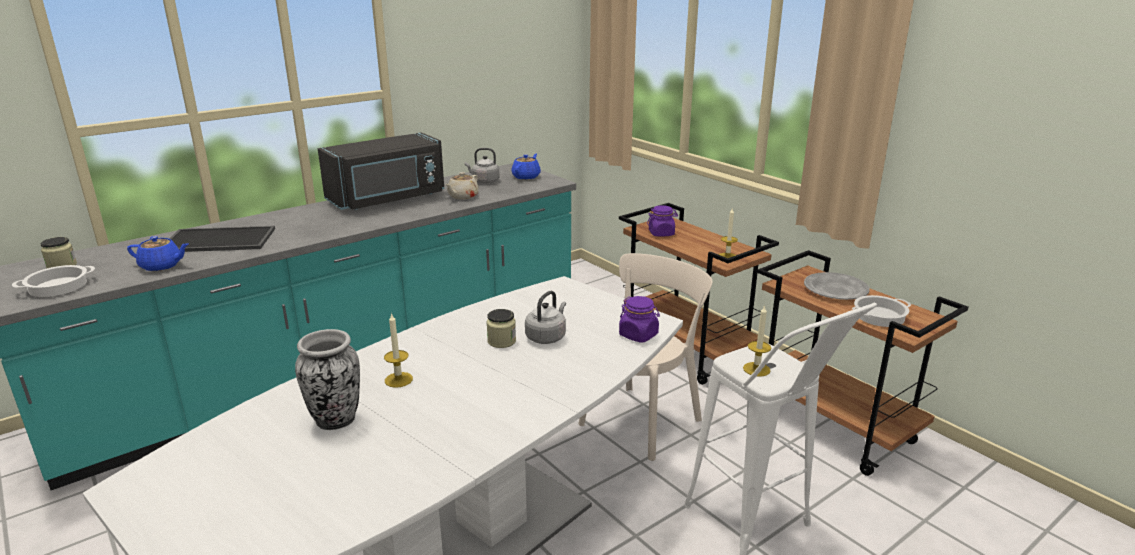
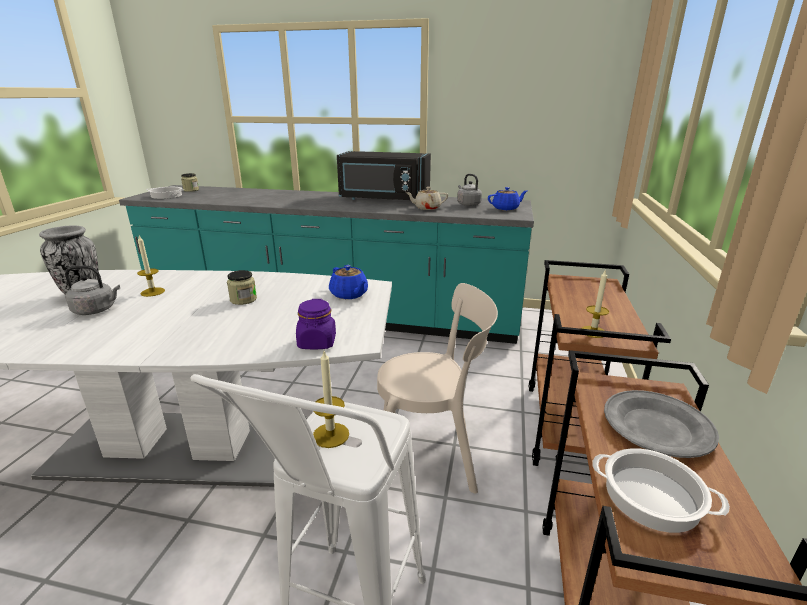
camera: 50 degrees right, 0 degrees up
blue teapot [127,236,188,271] -> blue teapot moved to [329,265,368,299]
tray [169,226,275,252] -> none
grey kettle [525,291,566,344] -> grey kettle moved to [65,265,120,315]
purple jar [647,205,678,237] -> none

